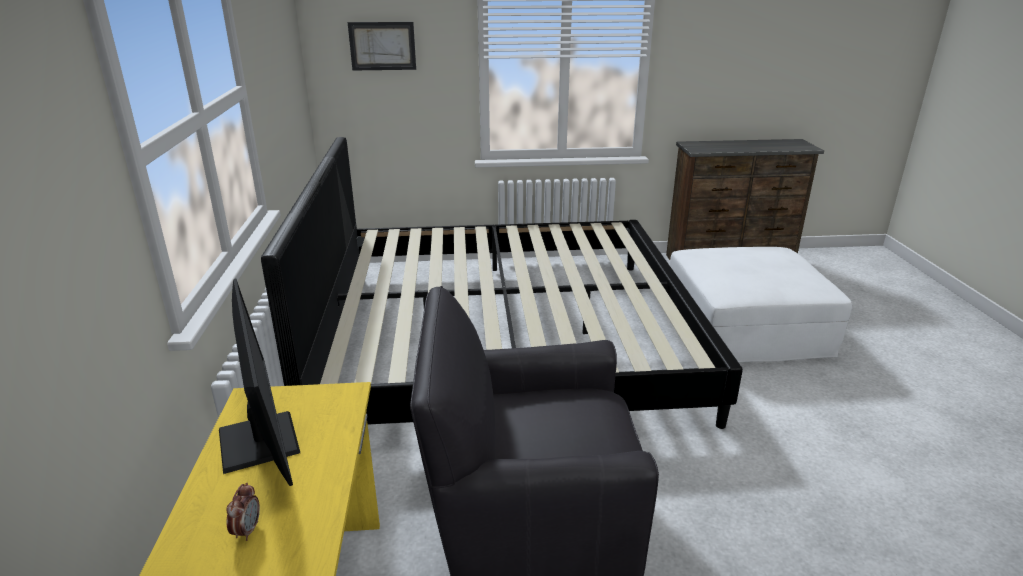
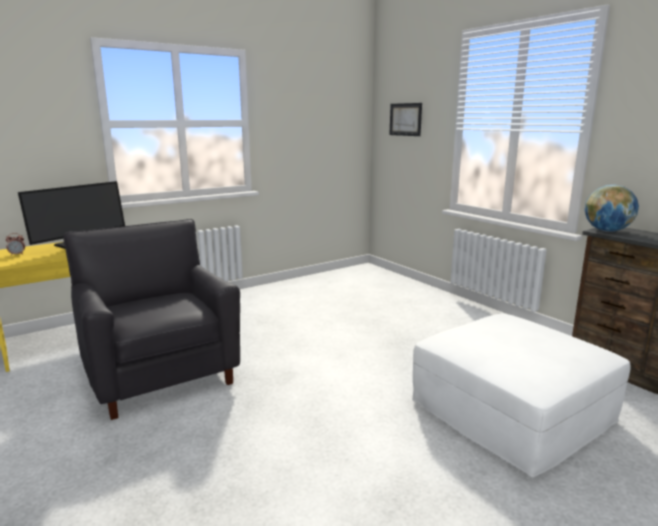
camera: 60 degrees right, 10 degrees down
bed [261,137,743,429] -> none
none -> globe [584,185,639,232]

